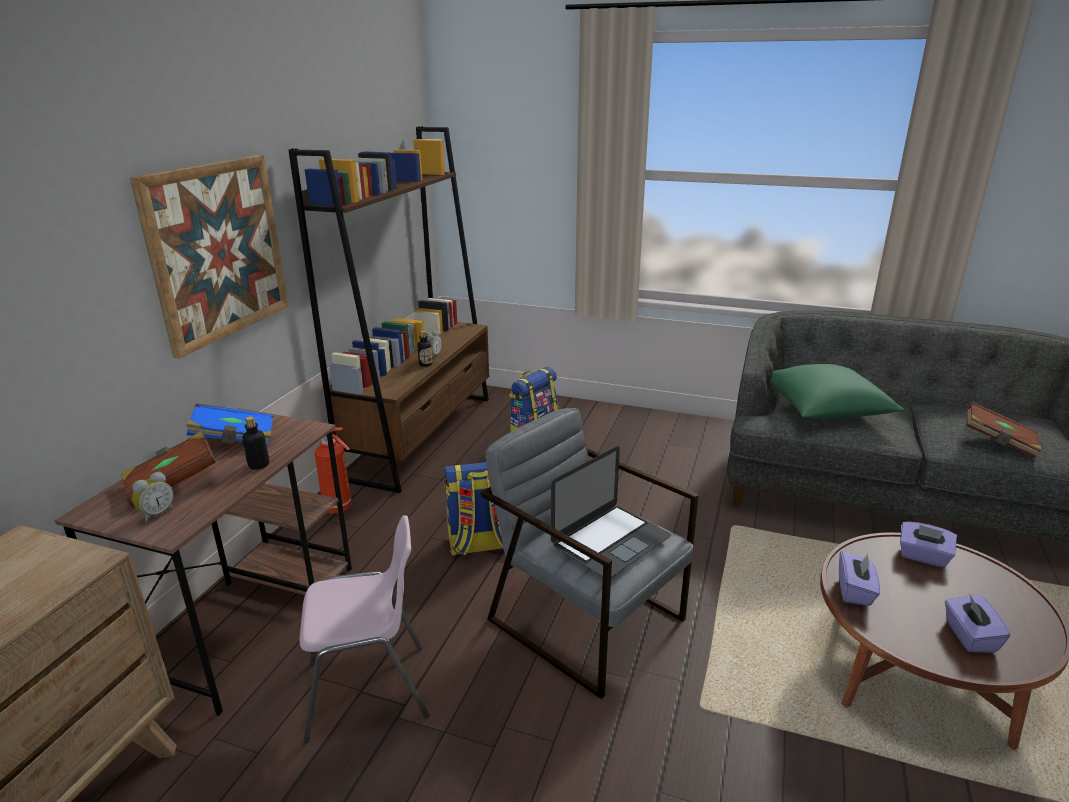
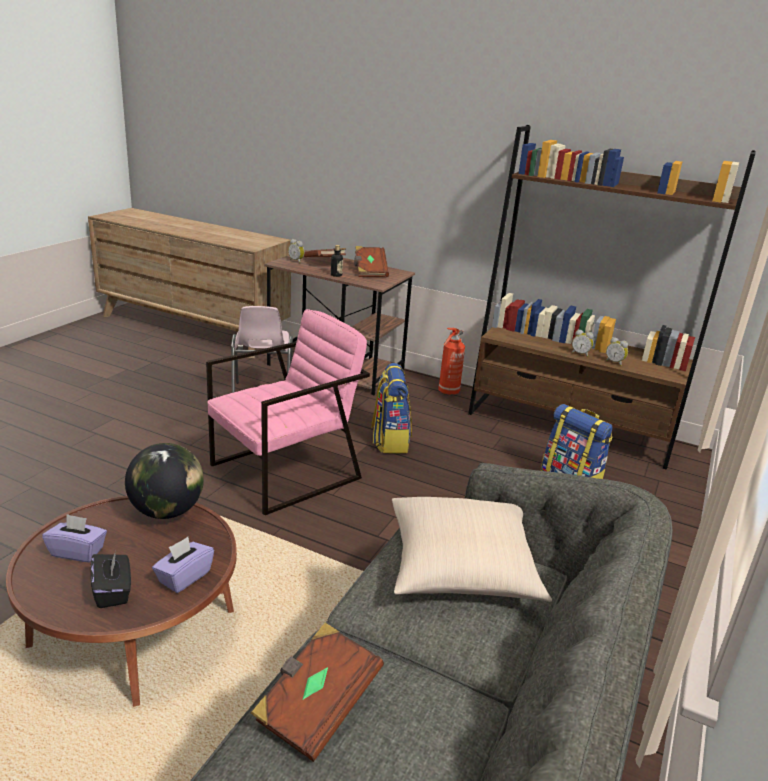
camera: 95 degrees right, 0 degrees up
picture [130,155,289,359] -> none
blue book [187,404,273,446] -> brown book [354,246,389,277]
bottle [417,331,432,367] -> none
grey armchair [481,408,699,699] -> pink armchair [206,309,370,516]
laptop [551,446,671,577] -> none
green pillow [770,364,905,419] -> beige pillow [392,497,552,602]
purple tissue box [839,551,880,606] -> globe [125,443,204,519]
none -> black tissue box [91,551,131,608]
none -> alarm clock [606,337,628,366]

